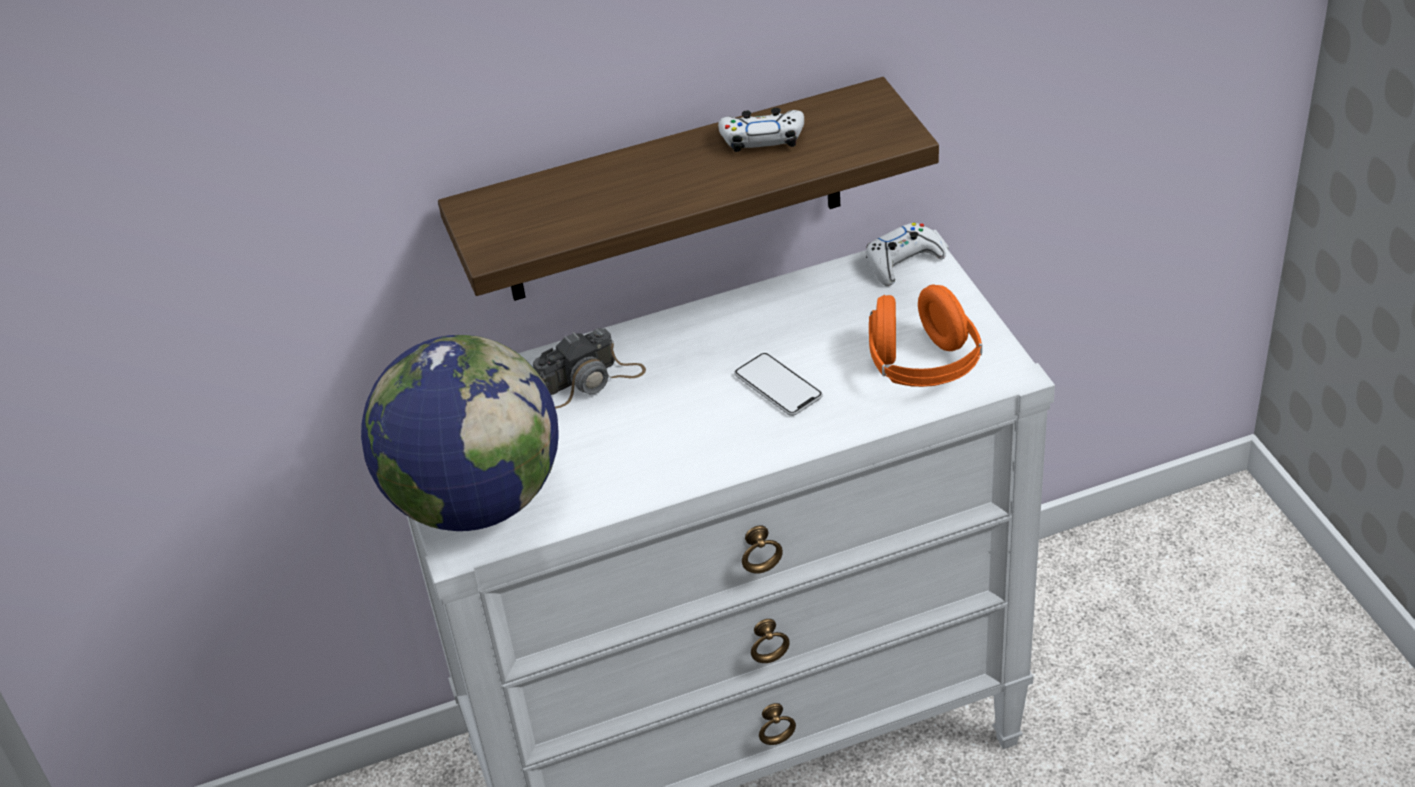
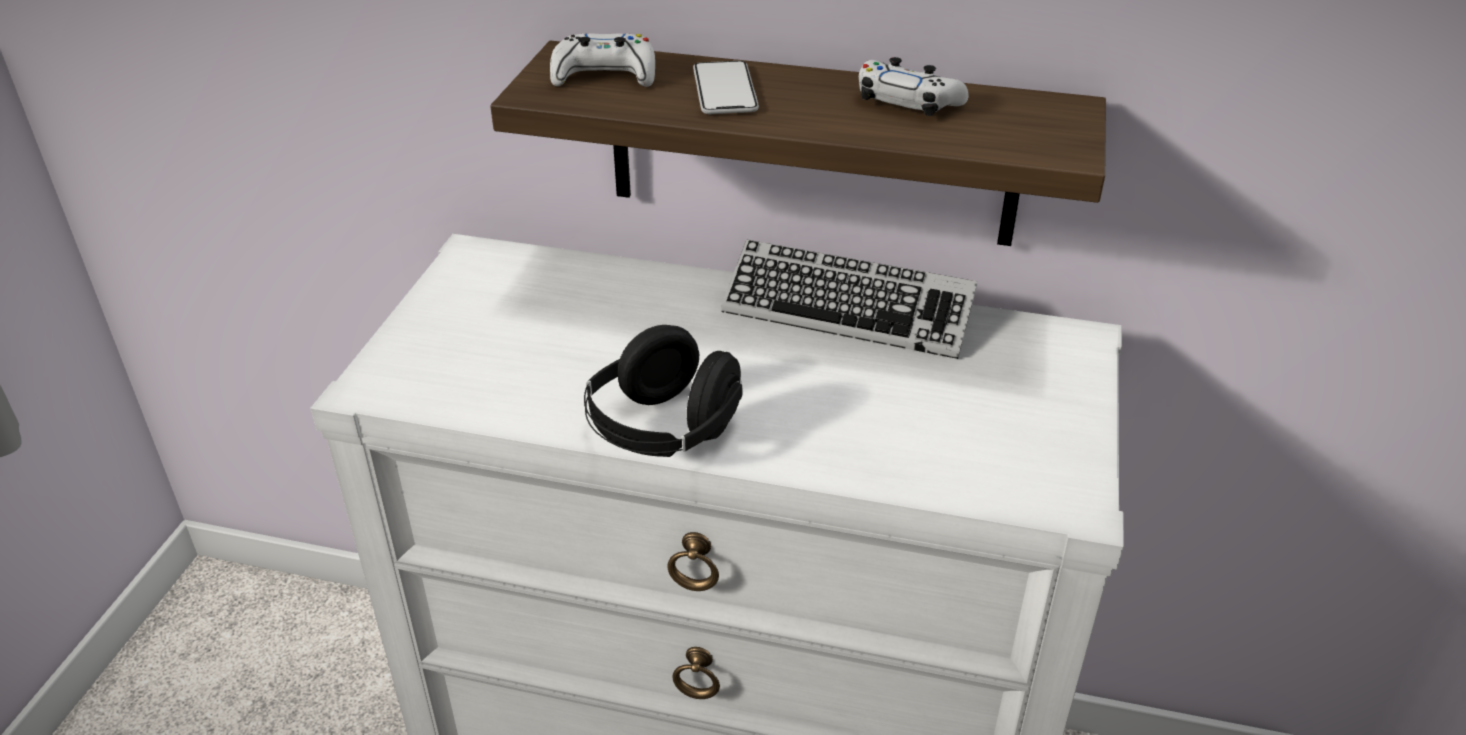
camera: 30 degrees right, 5 degrees down
globe [361,335,558,531] -> none
camera [533,328,646,409] -> none
phone [734,353,823,416] -> phone moved to [693,61,759,114]
white game controller [866,223,946,286] -> white game controller moved to [550,33,655,87]
orange headphones [869,285,982,387] -> none
none -> black headphones [584,325,743,457]
none -> keyboard [721,239,977,359]

